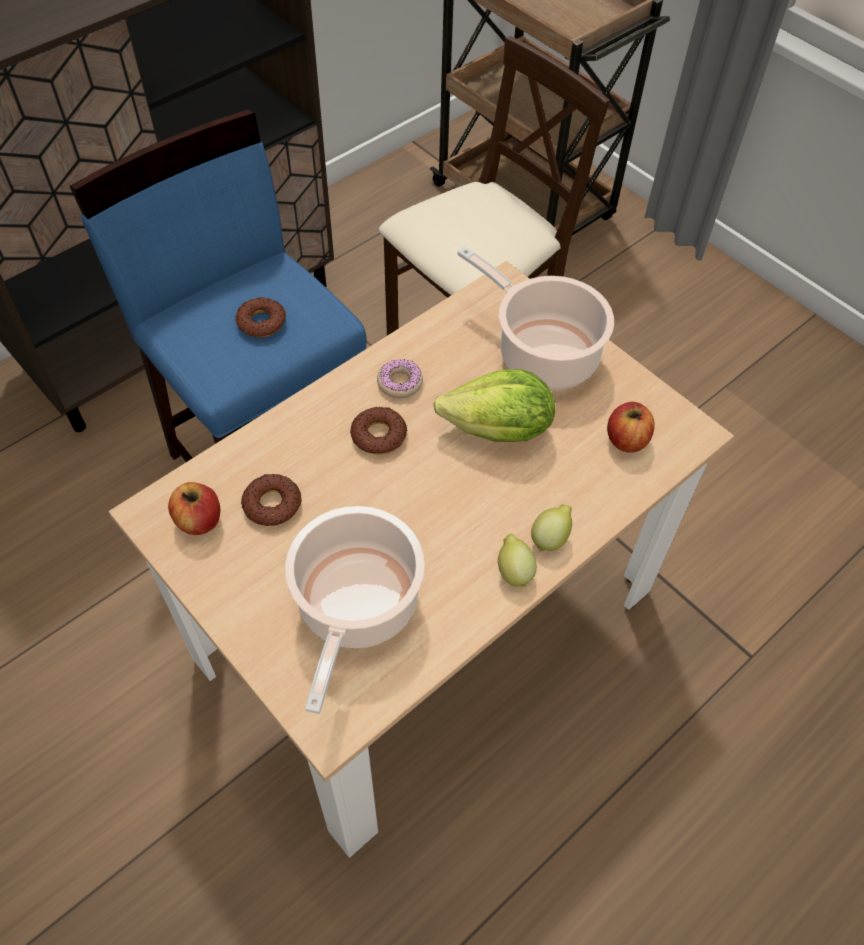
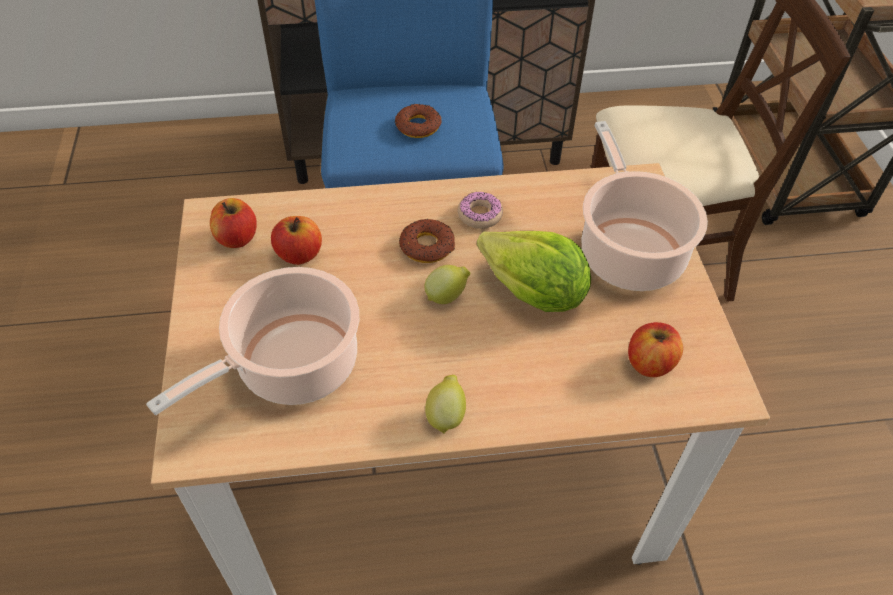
camera: 35 degrees right, 5 degrees down
donut [241,474,302,526] -> apple [271,216,322,265]
lemon [531,505,572,552] -> lemon moved to [424,265,470,304]

